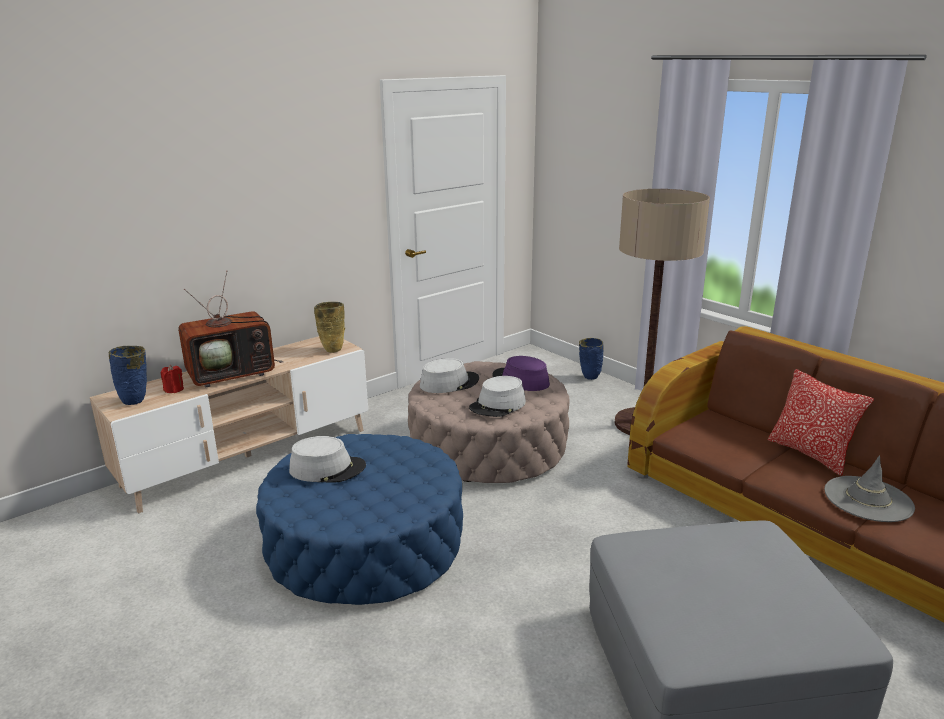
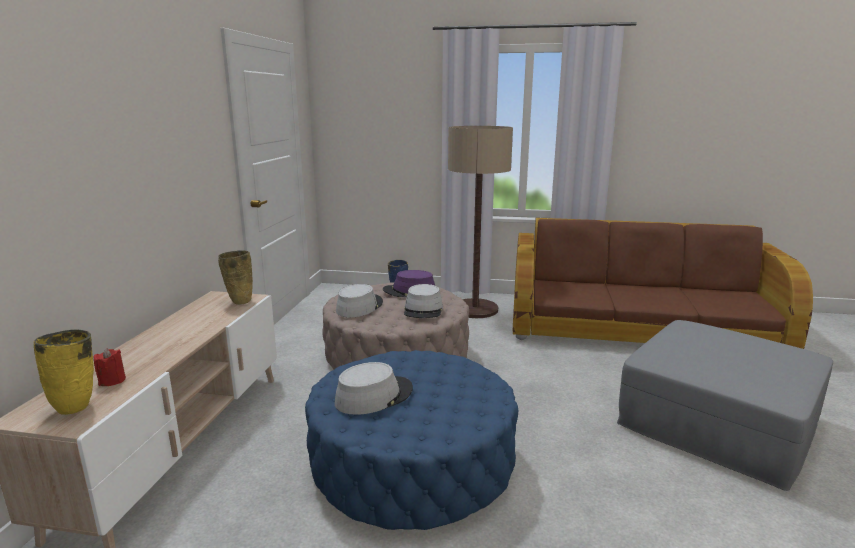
camera: 40 degrees left, 5 degrees down
blue vase [109,346,147,405] -> yellow vase [34,329,94,415]
television [178,270,283,388] -> none
pillow [767,369,874,476] -> none
grey hat [824,456,915,522] -> none

